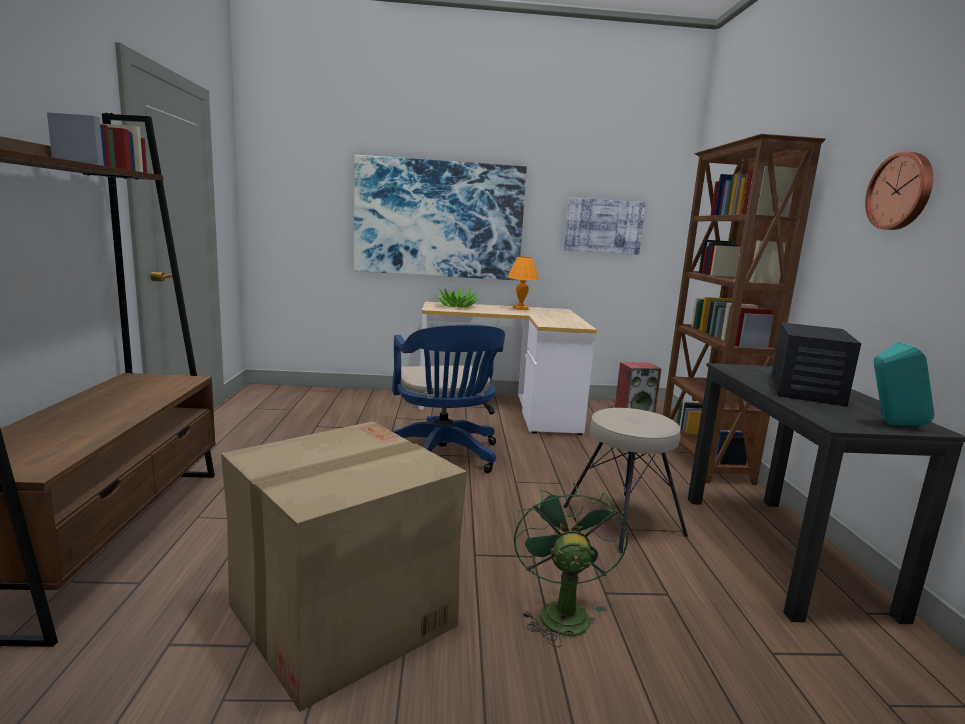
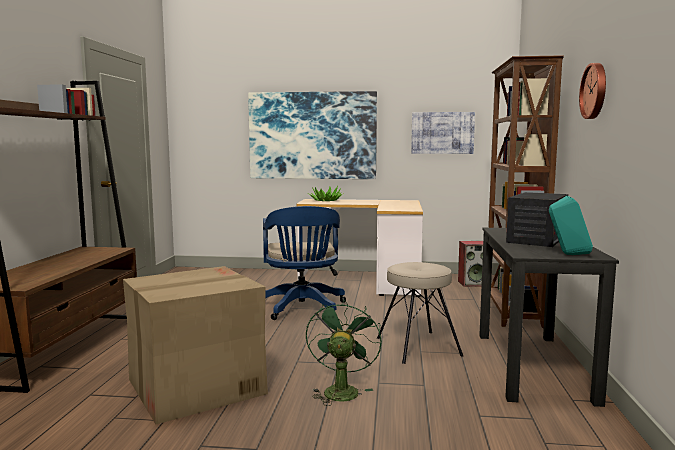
camera: 10 degrees right, 5 degrees down
orange table lamp [508,257,539,310] -> none

